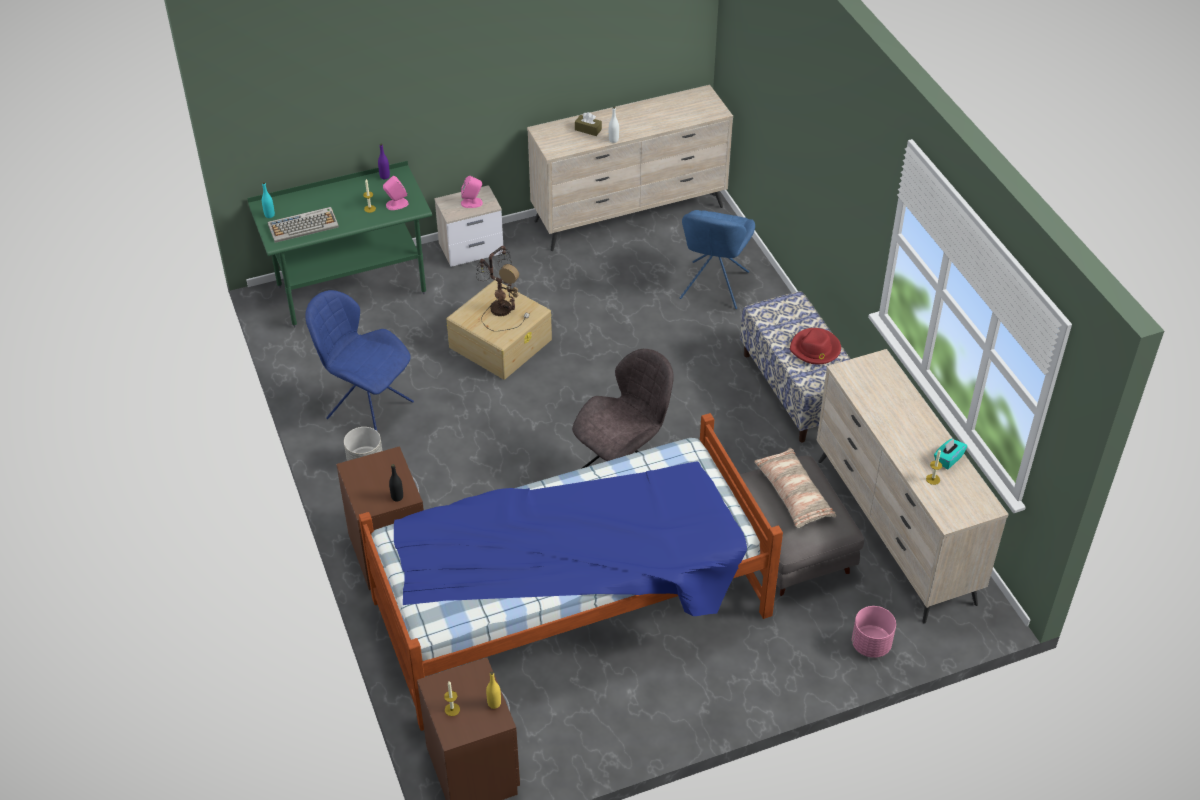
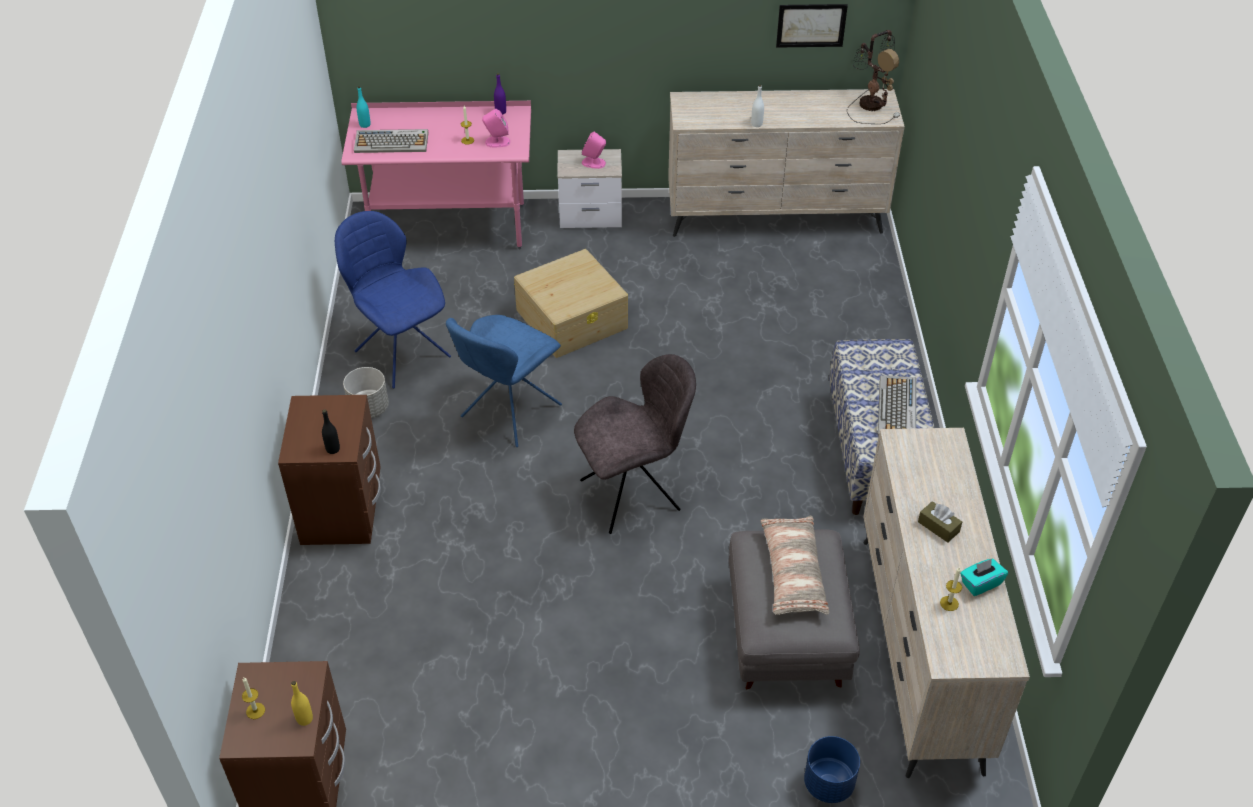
camera: 20 degrees right, 0 degrees up
green desk [247,161,432,327] -> pink desk [341,101,531,250]
bed [358,413,783,731] -> none
table lamp [476,245,530,331] -> table lamp moved to [847,30,901,124]
brown tissue box [575,112,602,136] -> brown tissue box moved to [918,501,962,543]
blue chair [680,210,755,309] -> blue chair moved to [446,315,562,447]
red hat [790,328,841,364] -> keyboard [878,375,917,437]
pink planter [852,606,896,658] -> blue planter [804,736,860,803]
none -> picture [776,4,848,48]

